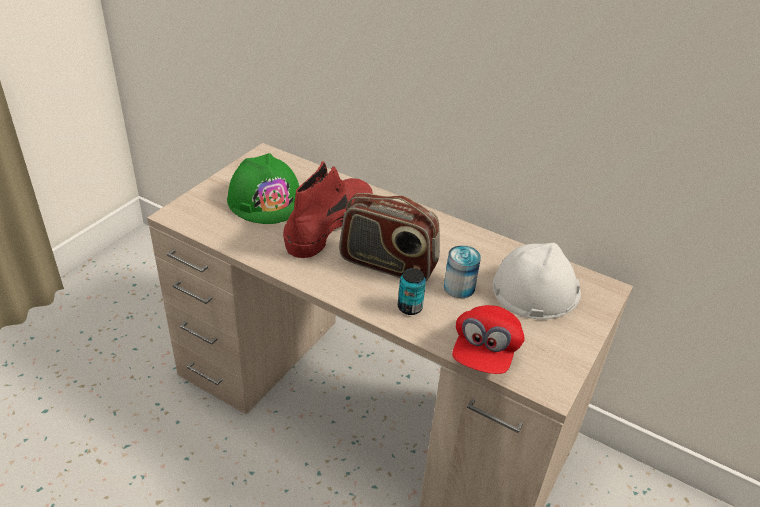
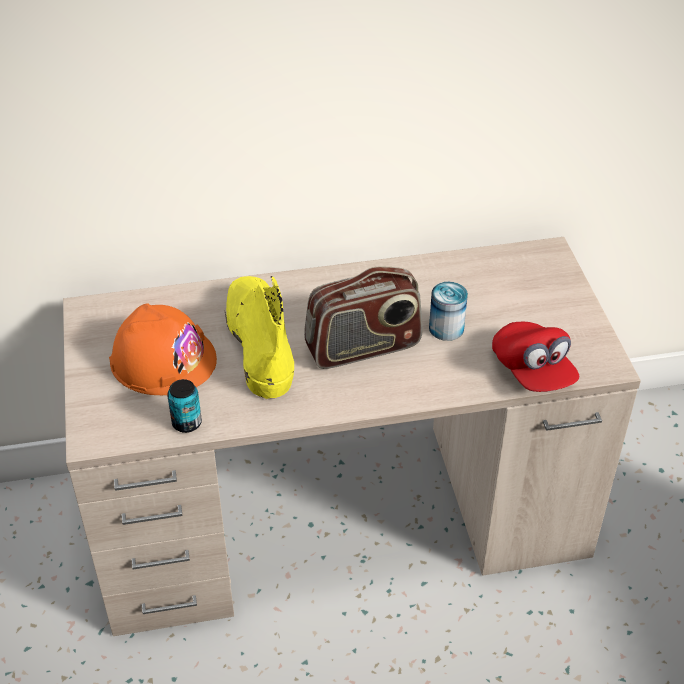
camera: 40 degrees left, 5 degrees up
green hard hat [227,153,299,224] -> orange hard hat [109,303,217,395]
red boot [283,161,373,258] -> yellow boot [225,276,294,399]
can [398,268,426,315] -> can moved to [167,379,202,433]
white hard hat [493,243,581,319] -> none

